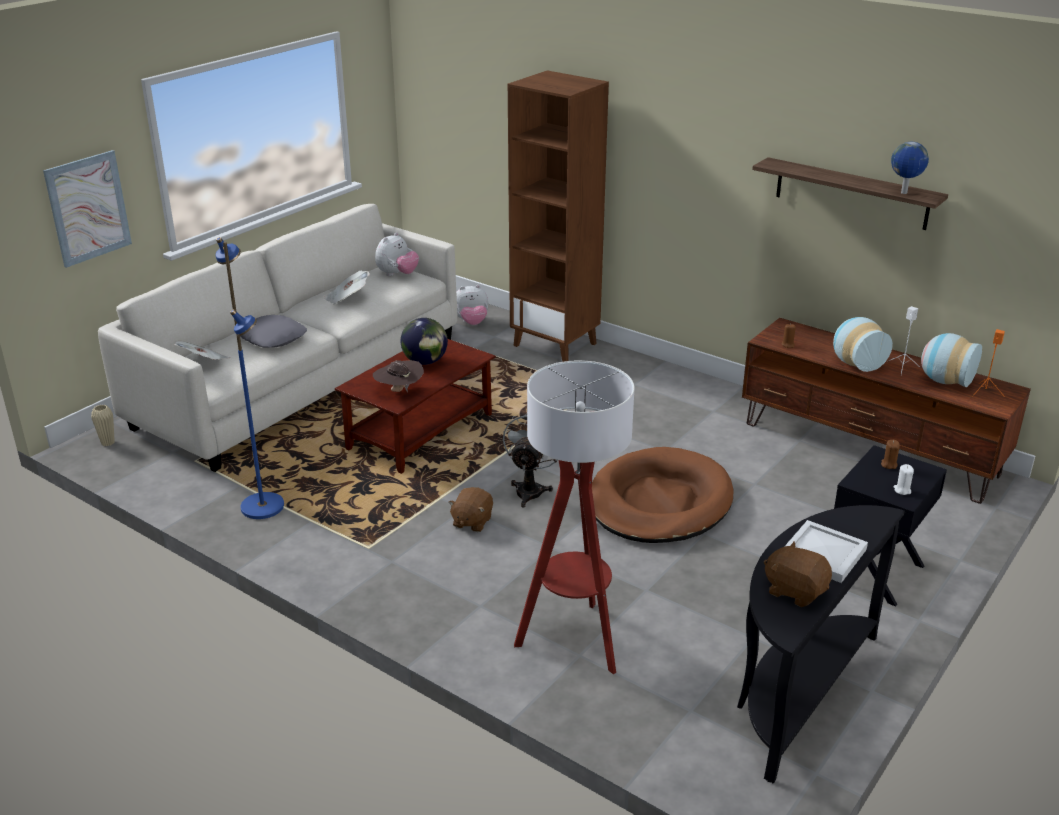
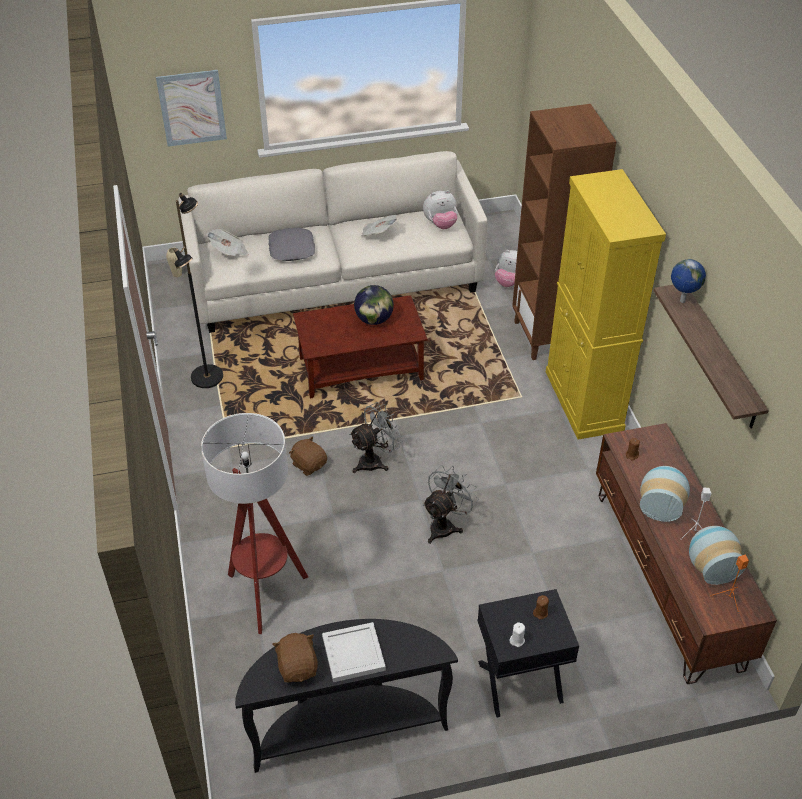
camera: 40 degrees right, 15 degrees up
blue floor lamp [215,237,284,519] -> black floor lamp [174,193,223,388]
brown hat [373,360,424,392] -> none
brown plush toy [448,487,493,532] -> brown plush toy turned 75 degrees clockwise [289,436,327,476]
brown dog bed [592,447,733,543] -> grey fan [423,465,479,544]
globe [891,142,929,194] -> globe moved to [671,259,706,303]
none -> yellow cabinet [546,169,666,440]

